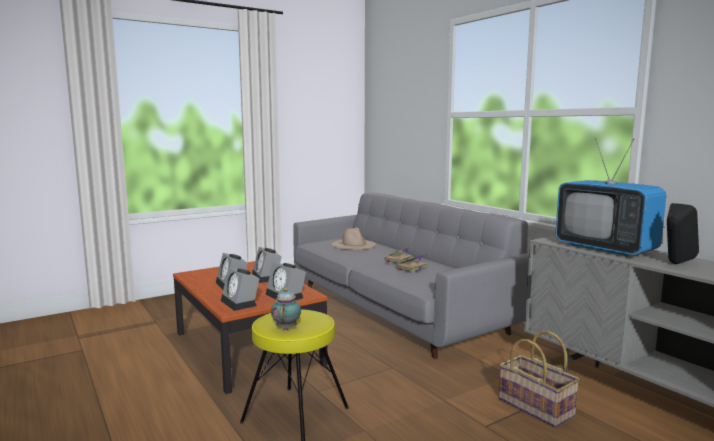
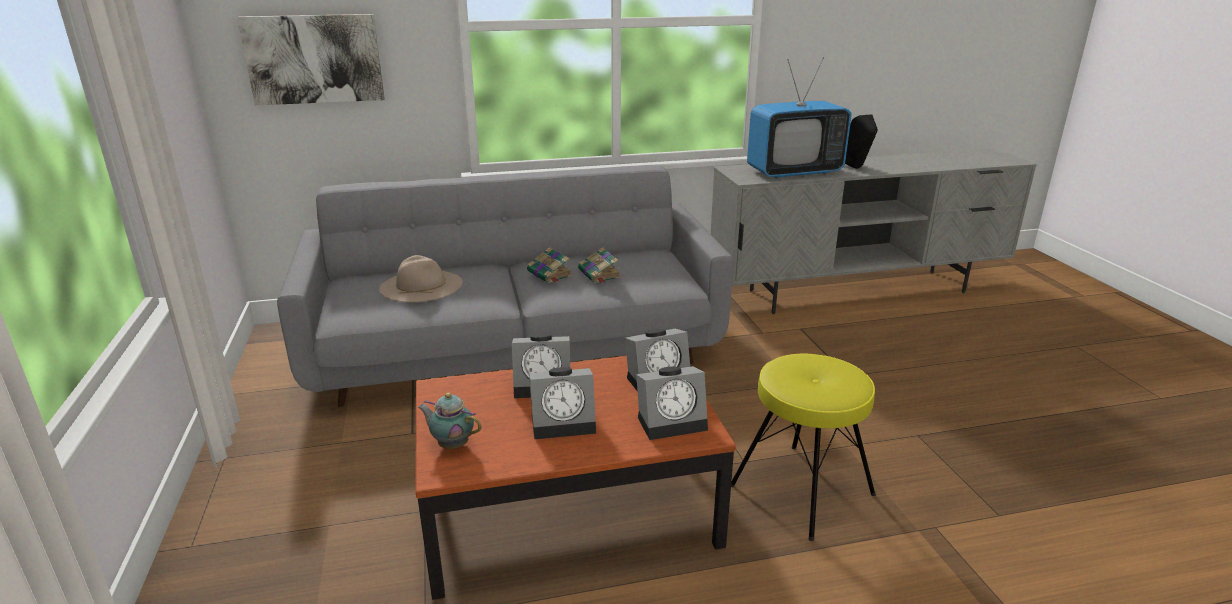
camera: 70 degrees left, 15 degrees up
teapot [271,288,301,330] -> teapot moved to [418,393,482,449]
basket [499,330,580,427] -> none
none -> picture [237,14,385,105]

